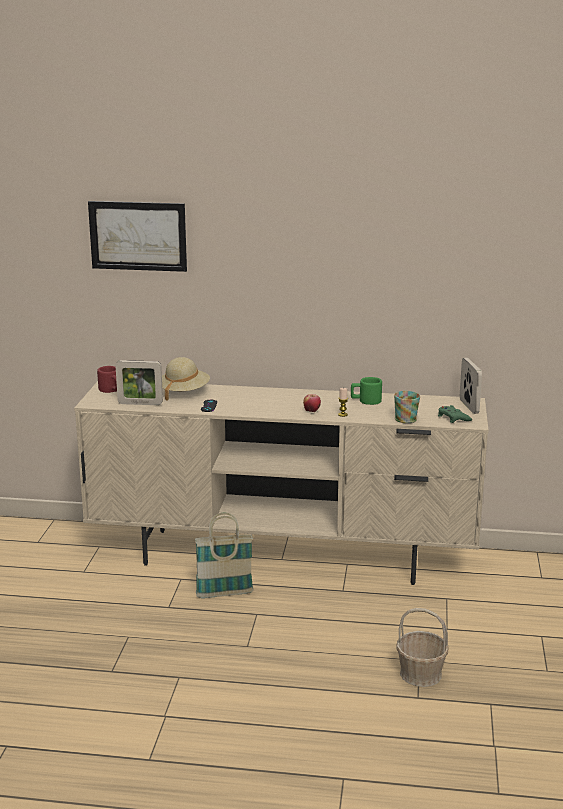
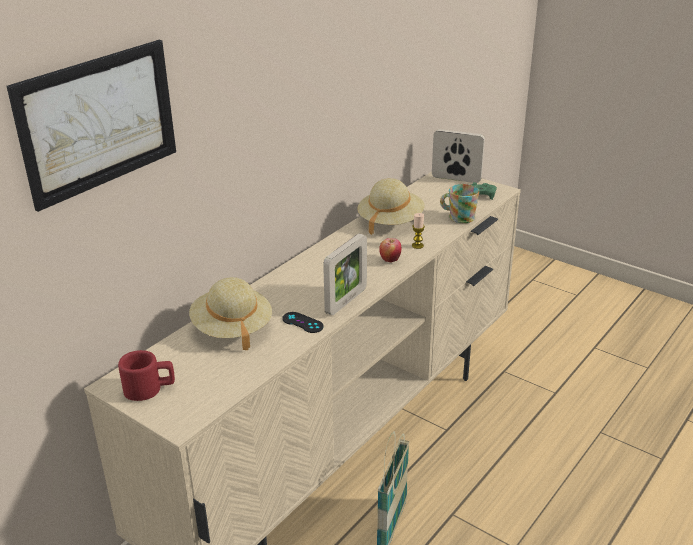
camera: 60 degrees left, 10 degrees up
picture frame [116,360,163,405] -> picture frame moved to [323,234,367,315]
green mug [351,377,382,405] -> beige hat [357,178,425,235]
basket [396,608,448,687] -> none

